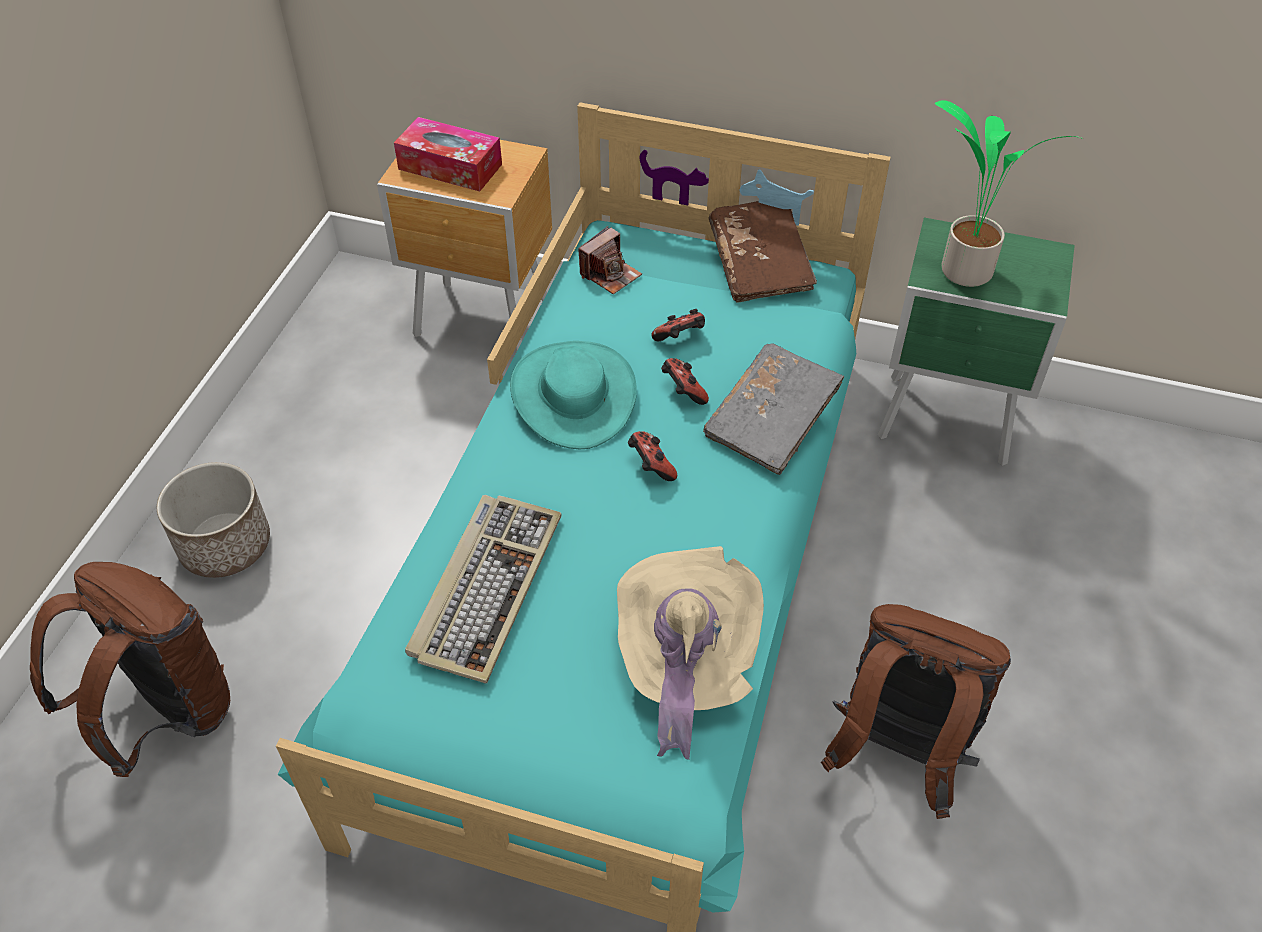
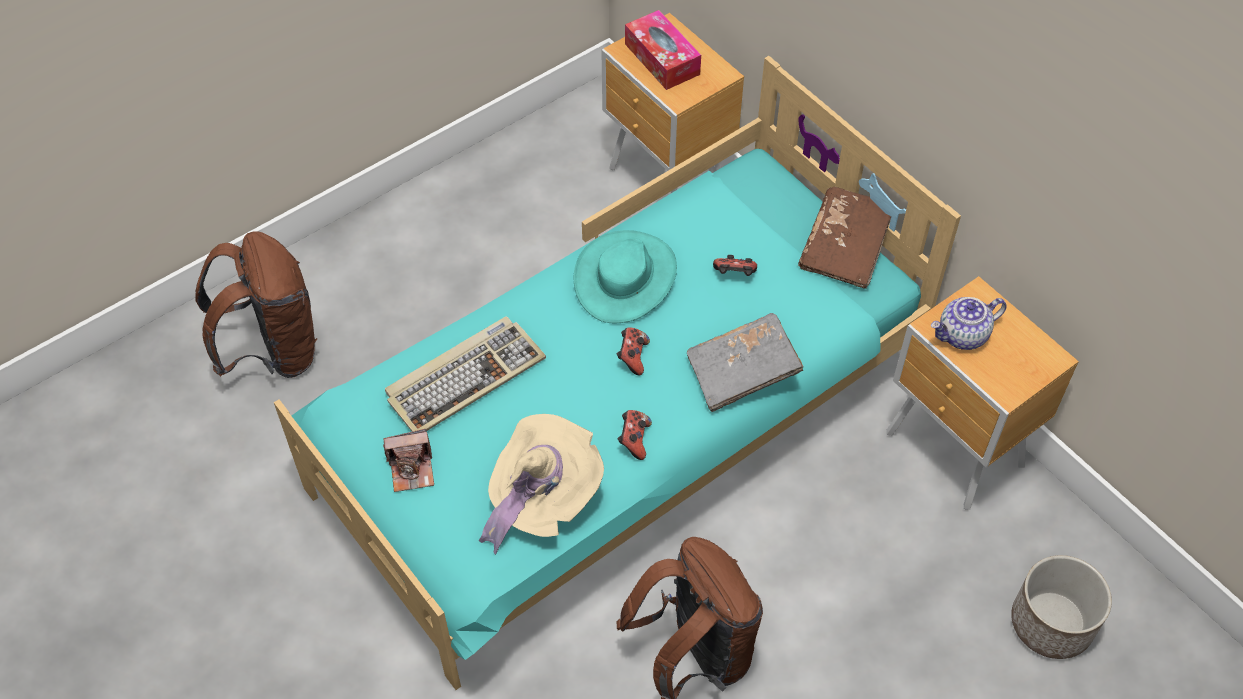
camera: 35 degrees right, 5 degrees up
planter [157,462,270,578] -> planter moved to [1011,555,1112,659]
camera [578,226,642,294] -> camera moved to [383,429,434,492]
game controller [661,358,709,405] -> game controller moved to [618,410,652,460]
green nightstand [877,217,1075,466] -> brown nightstand [887,276,1079,510]
potted plant [935,100,1083,287] -> teapot [931,297,1007,350]

